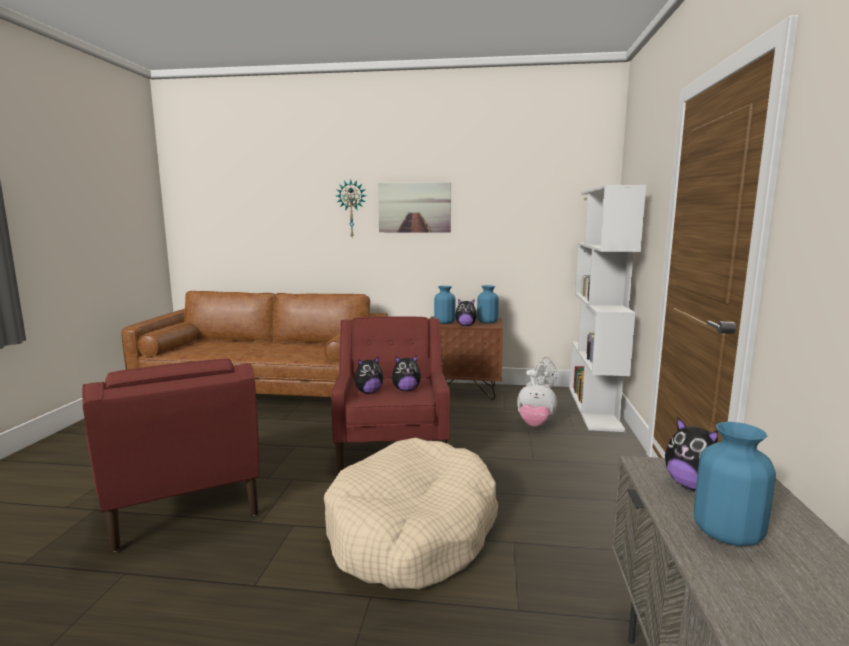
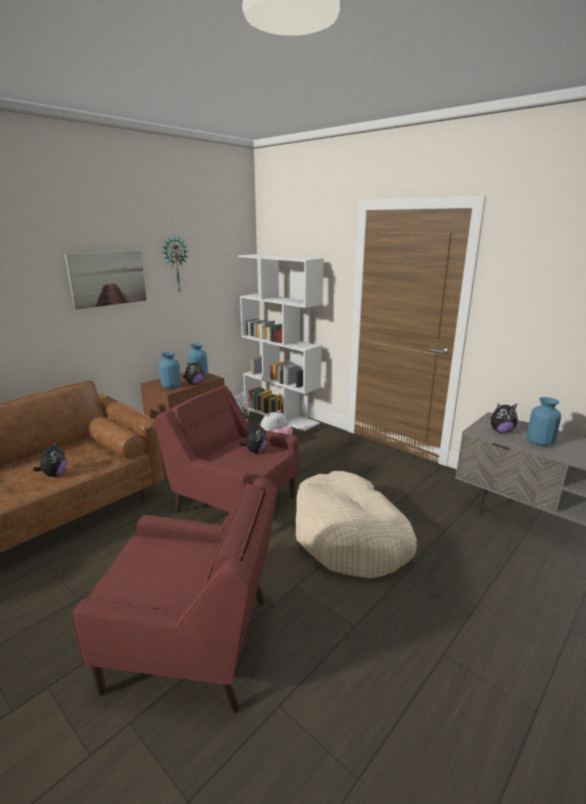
camera: 55 degrees left, 10 degrees up
wall clock [336,179,366,237] -> wall clock moved to [163,235,189,294]
plush toy [354,356,383,394] -> plush toy moved to [33,441,66,477]

